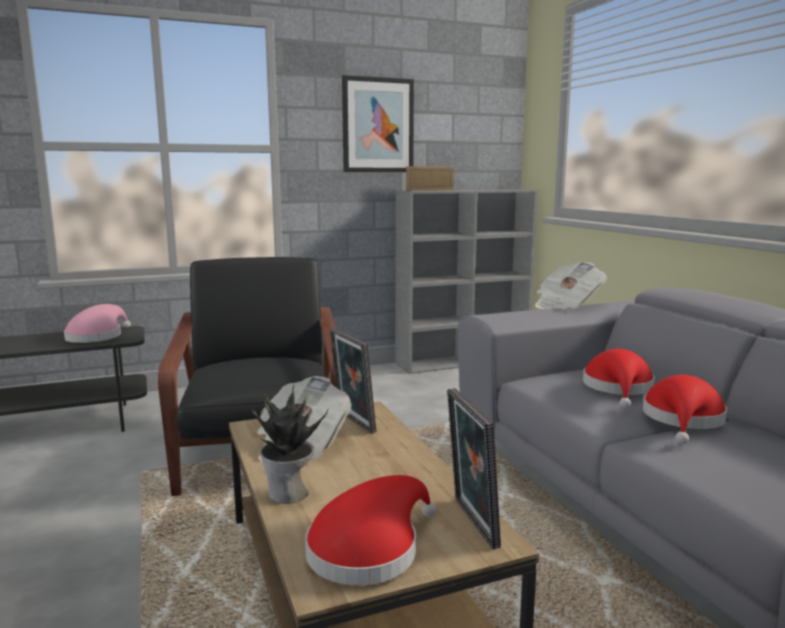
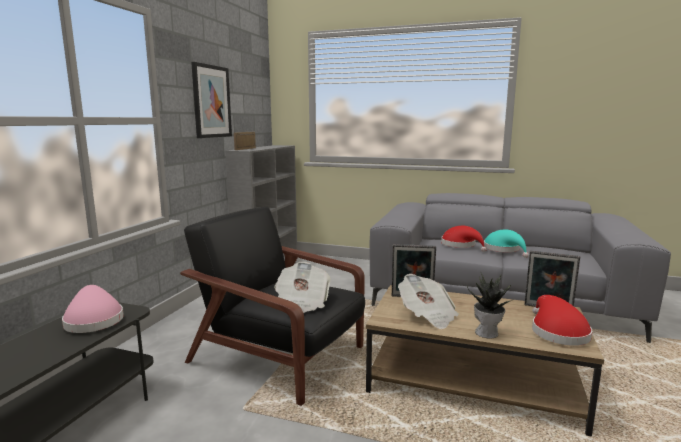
camera: 50 degrees left, 0 degrees up
newspaper [535,262,607,309] -> newspaper moved to [274,262,331,313]
red hat [643,375,727,444] -> turquoise hat [484,229,529,258]

